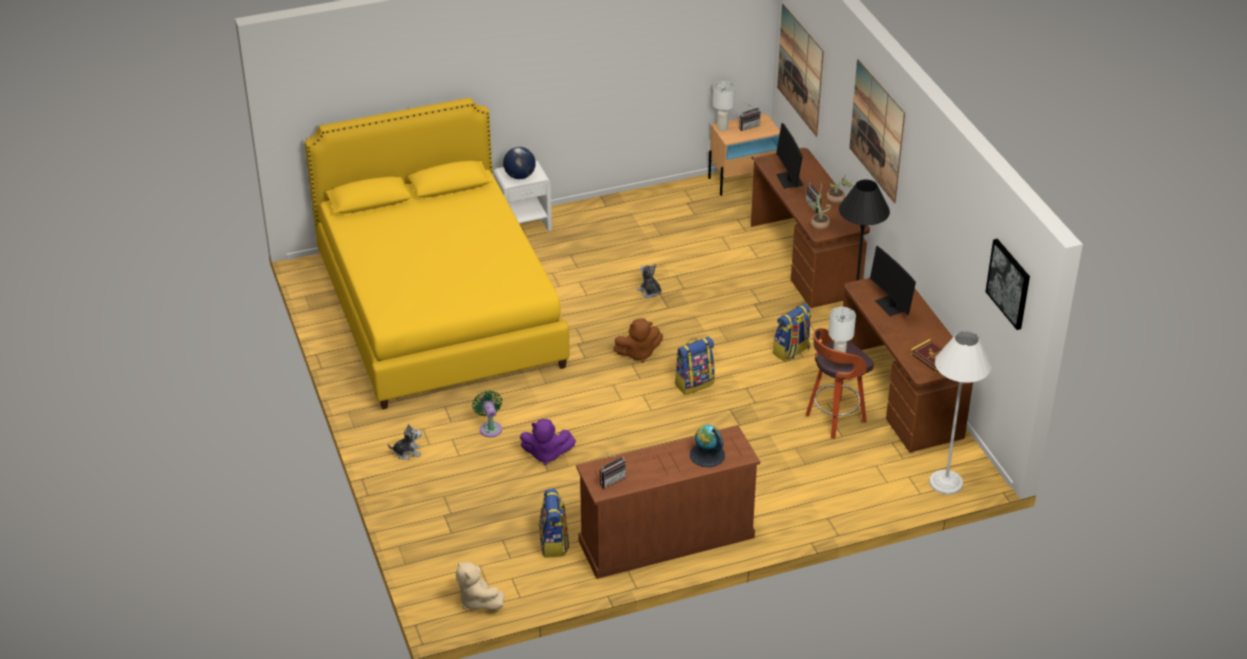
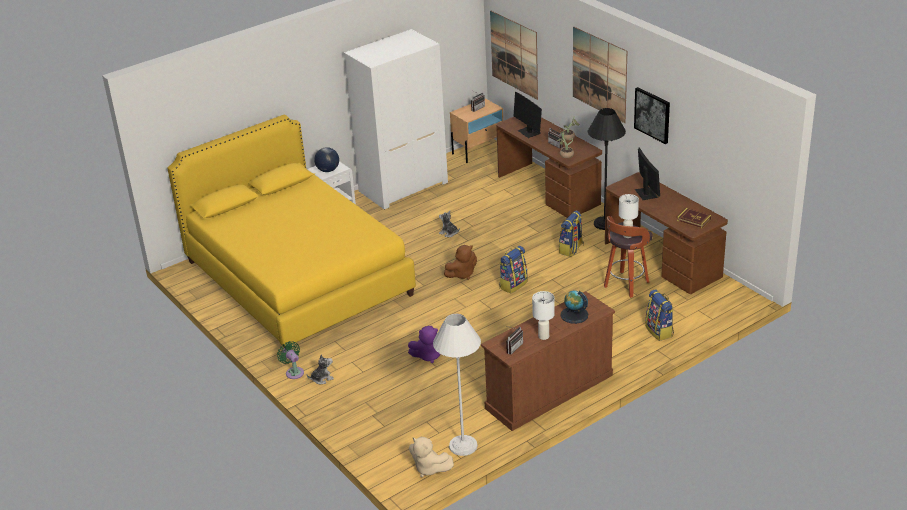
camera: 15 degrees left, 5 degrees down
green fan [472,390,502,437] -> green fan moved to [277,341,304,379]
backpack [539,489,569,557] -> backpack moved to [645,290,674,341]
white table lamp [713,81,735,131] -> white table lamp moved to [532,291,555,340]
monitor [870,246,916,317] -> monitor turned 150 degrees counterclockwise [635,147,660,200]
white floor lamp [929,331,992,495] -> white floor lamp moved to [433,314,481,456]
picture [985,239,1030,330] -> picture moved to [634,87,670,144]
none -> white wardrobe [344,29,448,210]

